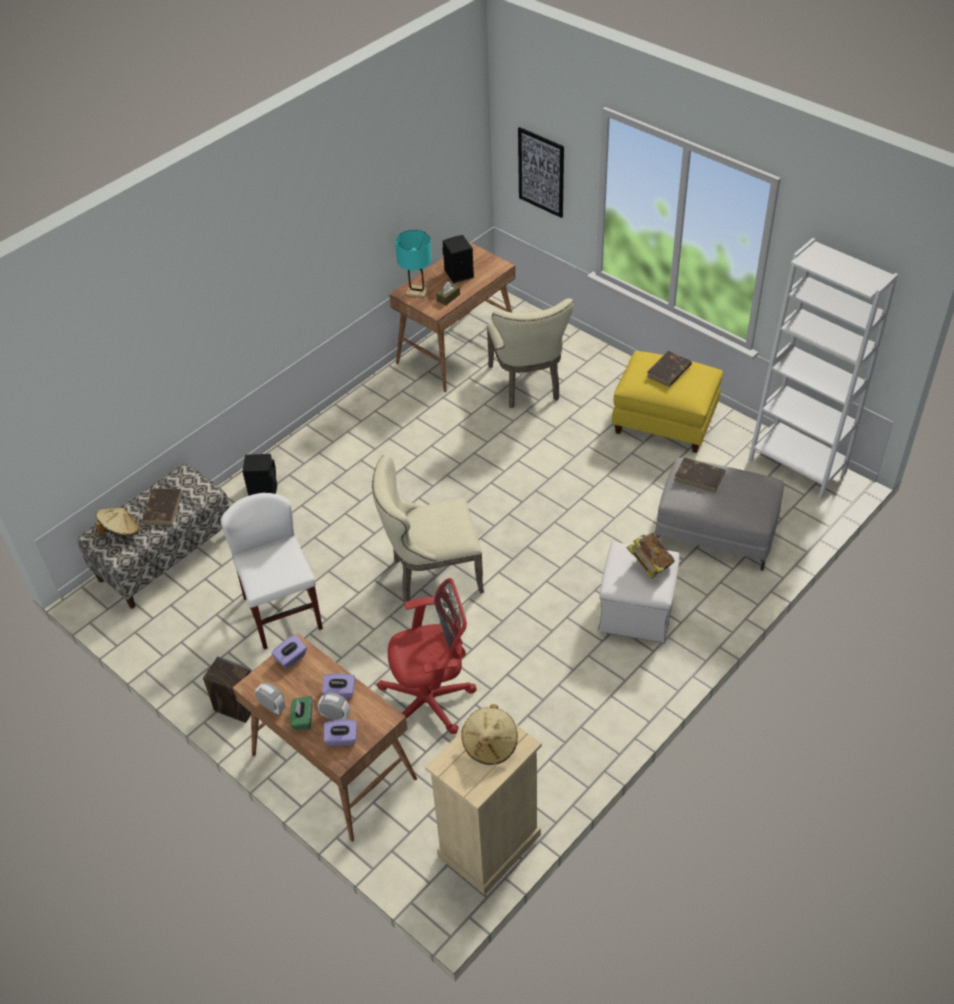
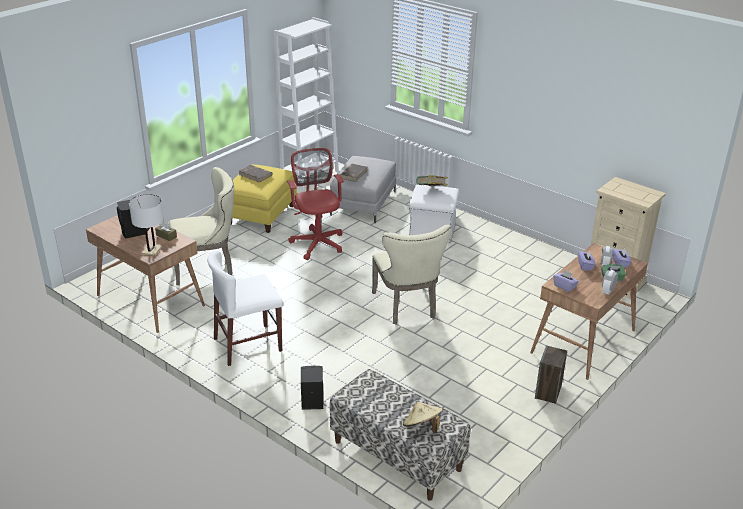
camera: 95 degrees left, 15 degrees down
brown book [141,488,182,525] -> none
white chair [221,493,323,649] -> white chair moved to [207,250,283,366]
red office chair [377,578,477,734] -> red office chair moved to [287,148,344,260]
turquoise table lamp [395,230,432,298] -> white table lamp [129,194,164,256]
beige hat [461,704,518,765] -> none
picture [518,127,564,218] -> none

